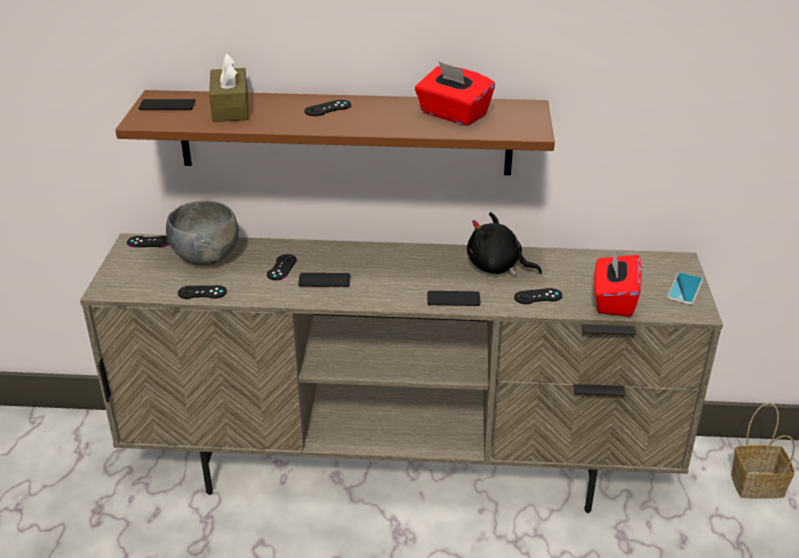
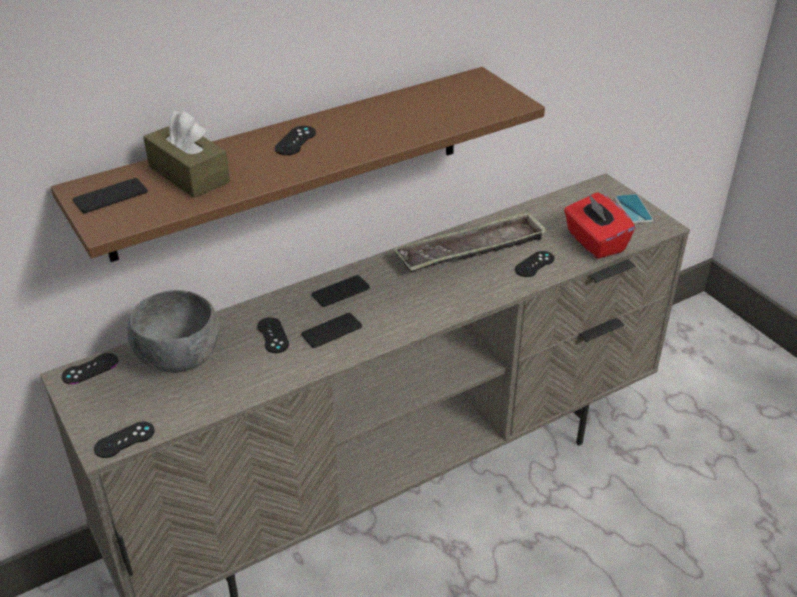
camera: 35 degrees left, 5 degrees up
black game controller [178,285,227,299] -> black game controller moved to [94,421,155,458]
red tissue box [415,62,495,126] -> none
phone [427,291,480,306] -> phone moved to [312,275,370,307]
black plush toy [467,212,542,276] -> tray [394,210,547,272]
basket [731,403,795,499] -> none

